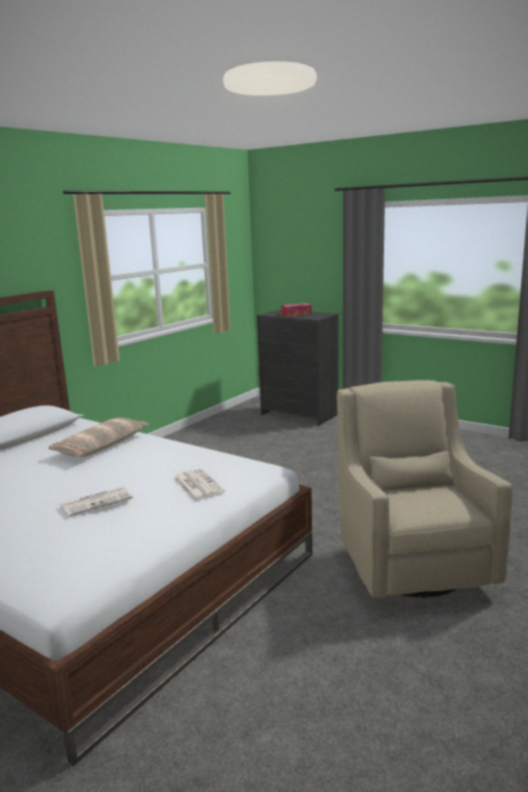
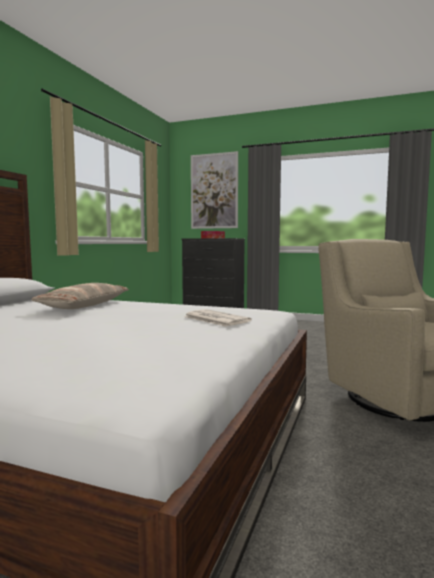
camera: 15 degrees left, 10 degrees down
newspaper [59,486,133,517] -> none
none -> picture [191,151,238,229]

